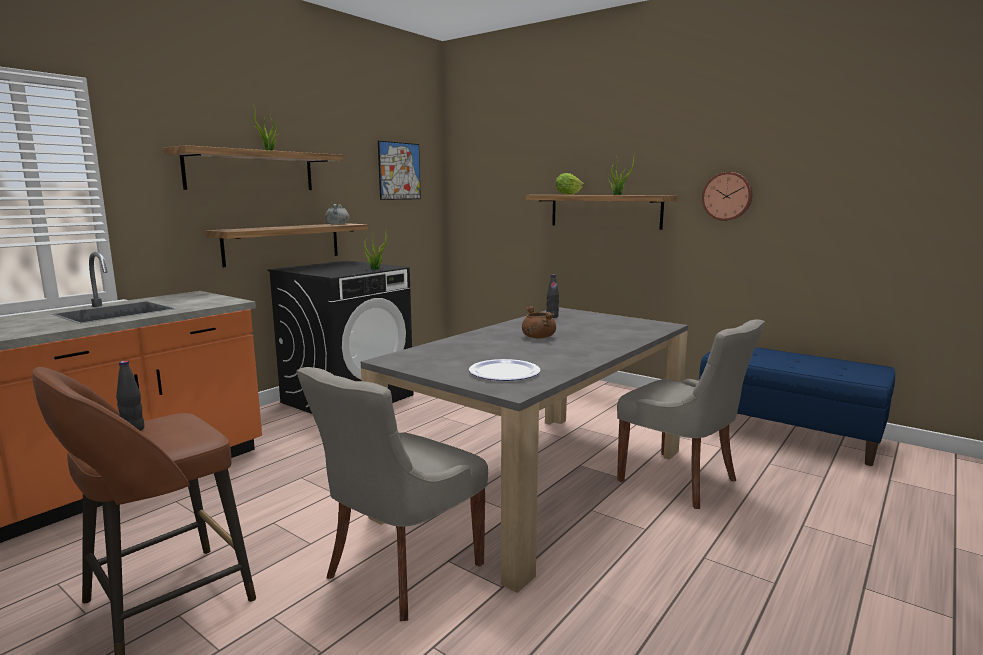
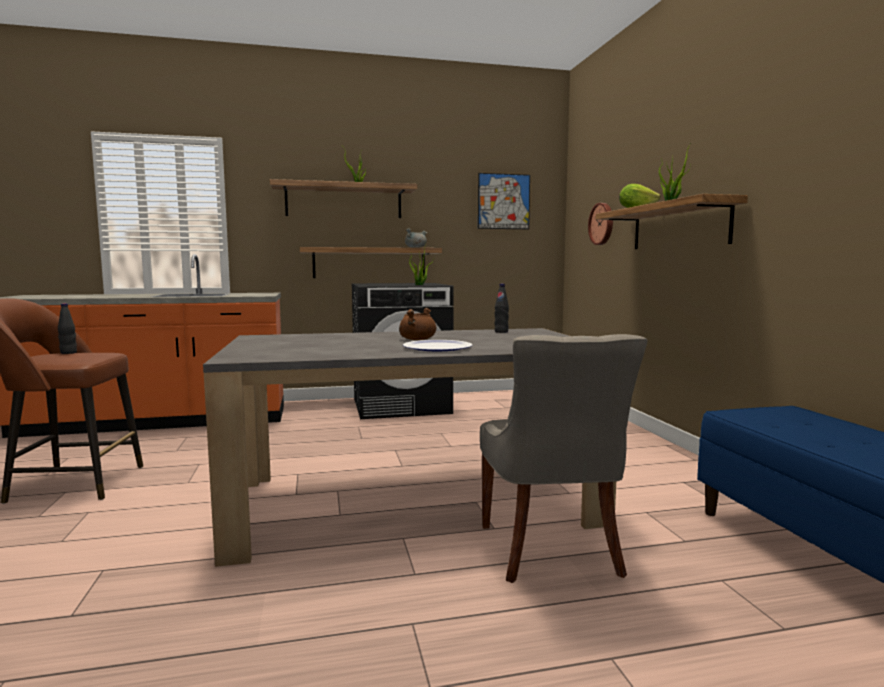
camera: 40 degrees right, 5 degrees down
grey chair [296,367,488,621] -> none
plate [469,359,540,381] -> plate moved to [403,340,472,351]
wall clock [702,172,753,221] -> wall clock moved to [588,203,613,245]

